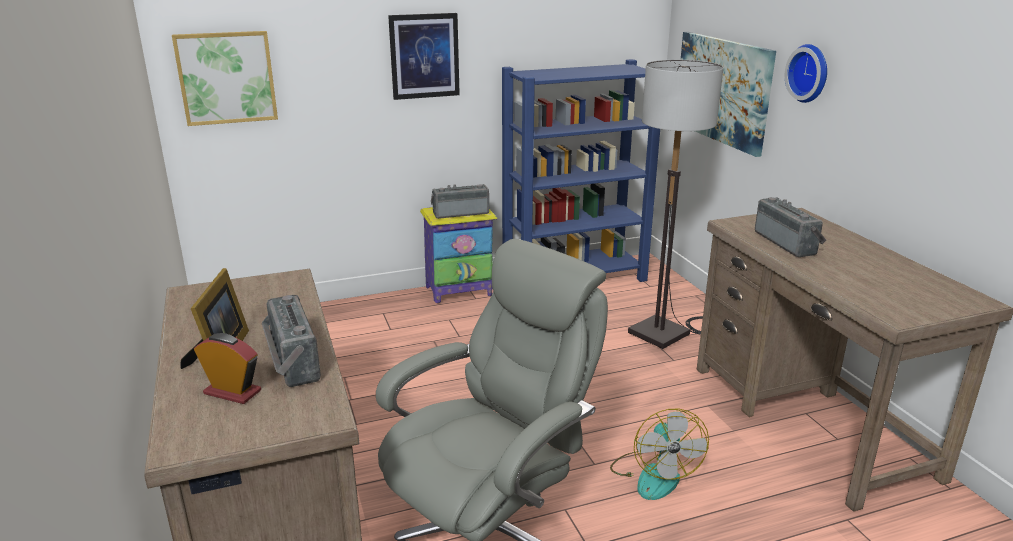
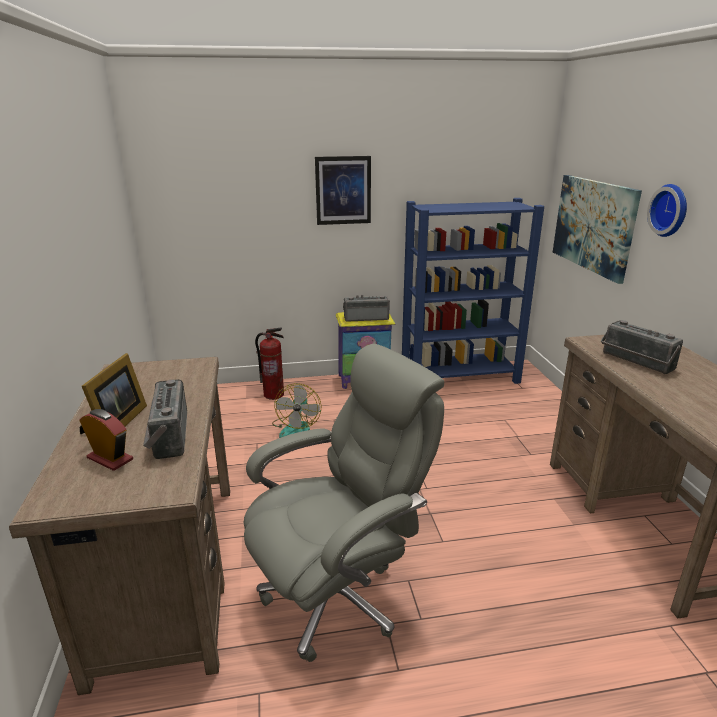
camera: 10 degrees right, 0 degrees up
picture [172,31,278,126] -> none
fan [610,409,709,500] -> fan moved to [272,383,321,438]
floor lamp [628,60,723,349] -> none
radio [755,197,826,257] -> radio turned 150 degrees clockwise [601,320,683,374]
none -> fire extinguisher [255,328,284,400]

